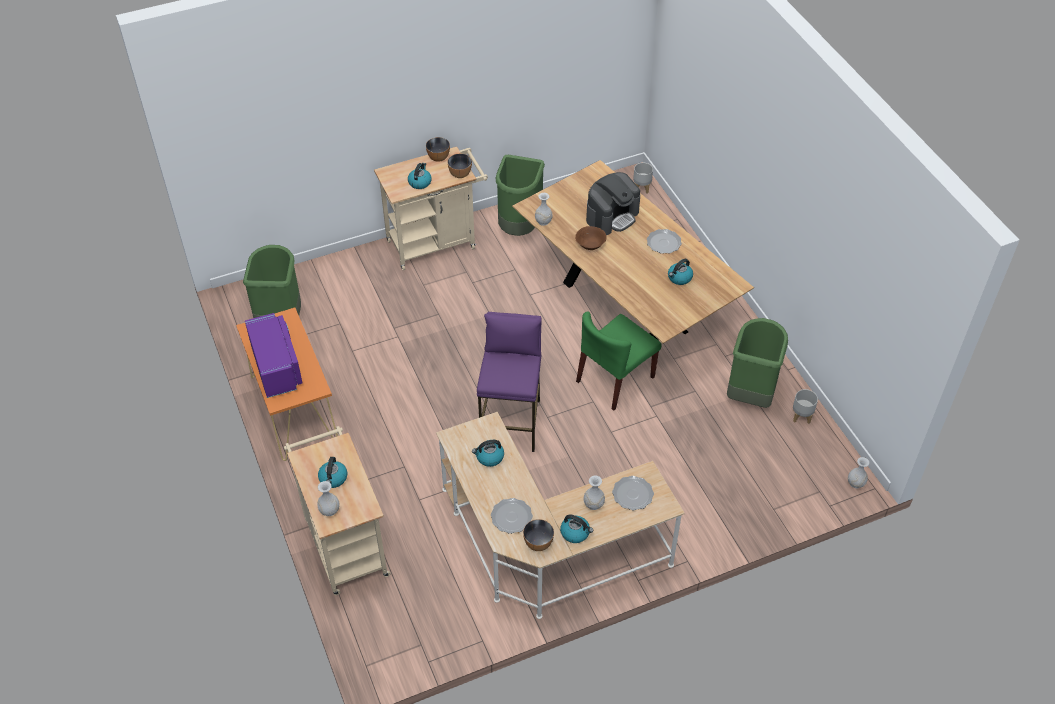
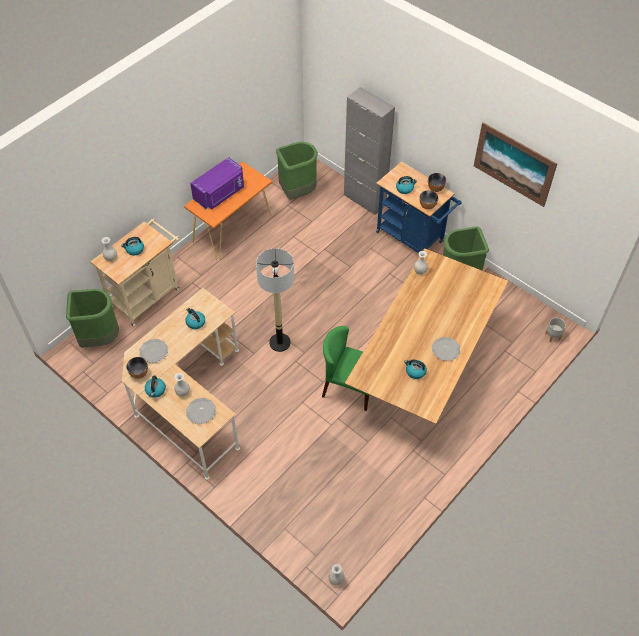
camera: 65 degrees right, 5 degrees up
beige cart [374,147,488,270] -> blue cart [376,161,462,253]
purple stool [477,312,542,452] -> floor lamp [256,248,294,352]
brown bowl [575,226,607,250] -> none
coffee machine [586,172,640,235] -> none
green trash can [727,318,788,408] -> green trash can moved to [66,289,119,348]
grey planter [793,389,818,424] -> none
none -> grey cabinet [344,87,395,215]
none -> picture [474,122,557,207]

